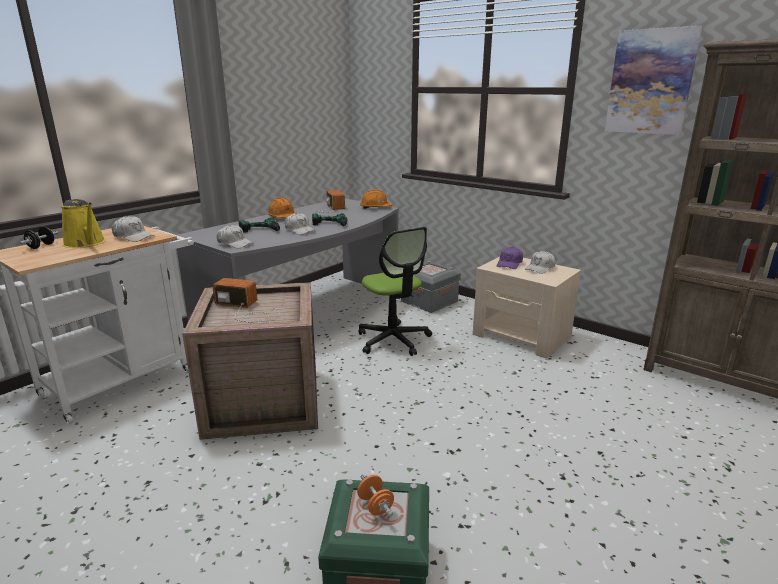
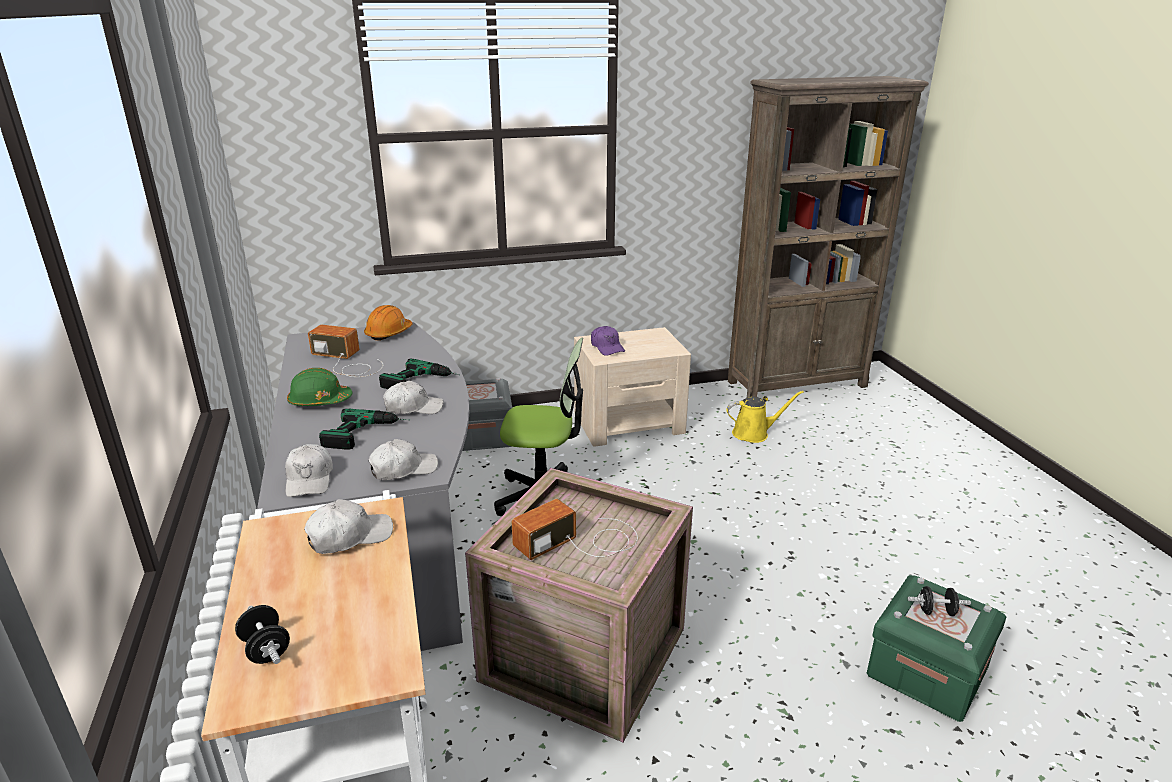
camera: 55 degrees left, 5 degrees up
yellow watering can [61,199,105,248] -> yellow watering can moved to [726,391,804,443]
orange hard hat [268,198,296,218] -> green hard hat [287,368,353,406]
orange dumbbell [357,474,394,517] -> black dumbbell [908,586,971,616]
white cap [525,251,556,274] -> white cap moved to [285,444,333,497]
picture [604,26,702,135] -> none

